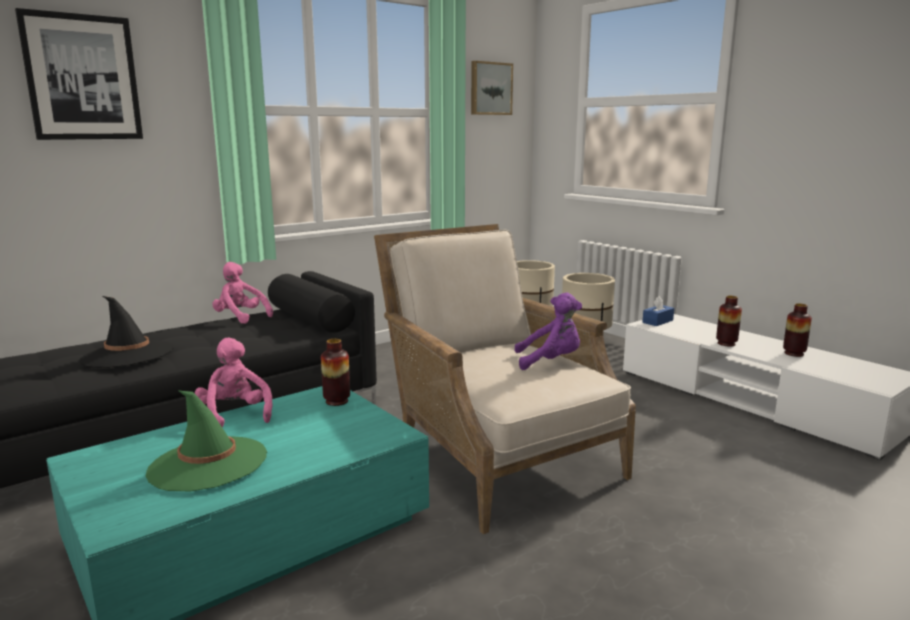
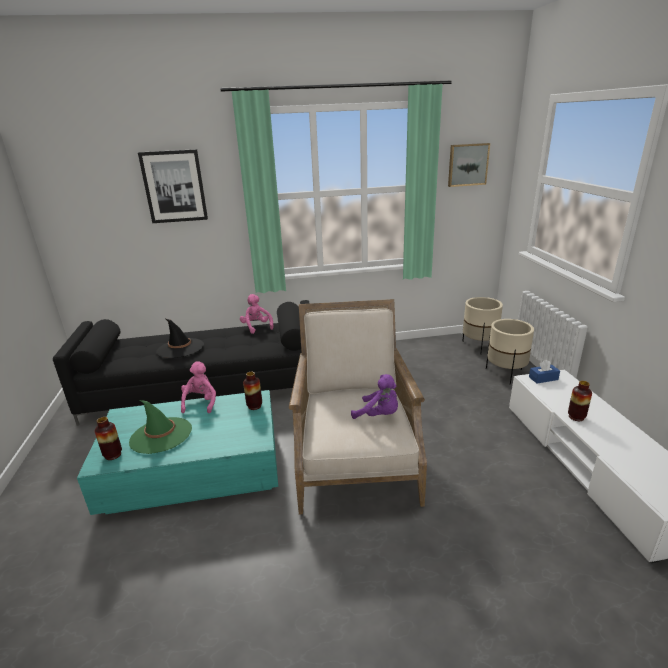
camera: 30 degrees right, 10 degrees up
vase [783,303,812,357] -> vase moved to [95,417,122,460]

